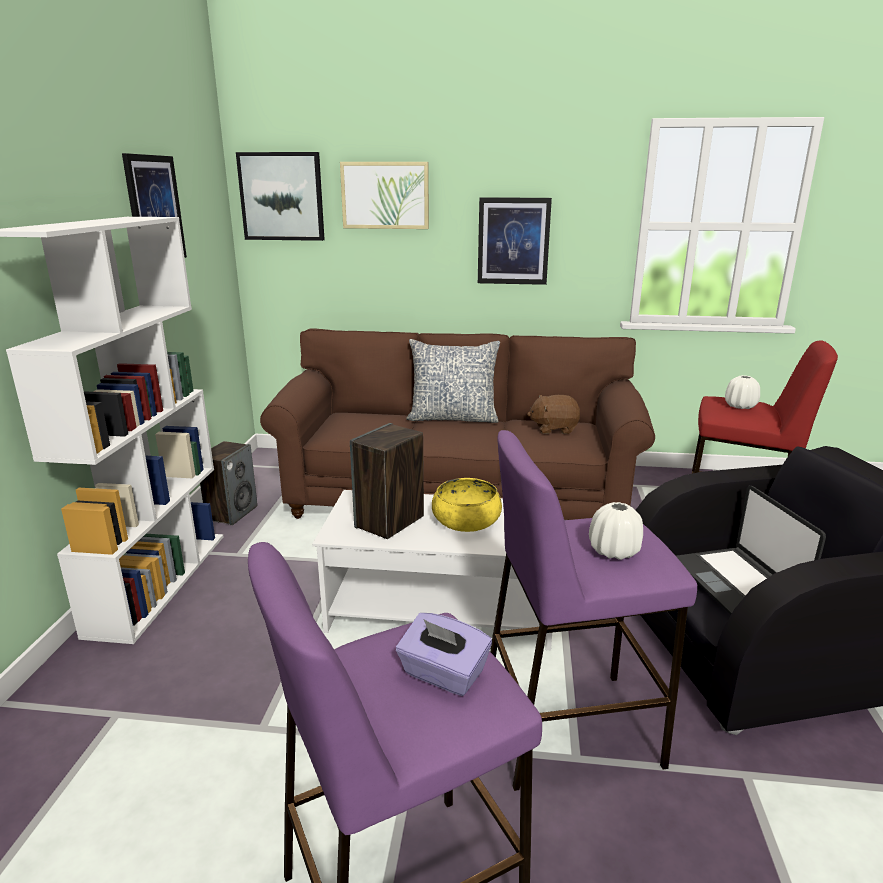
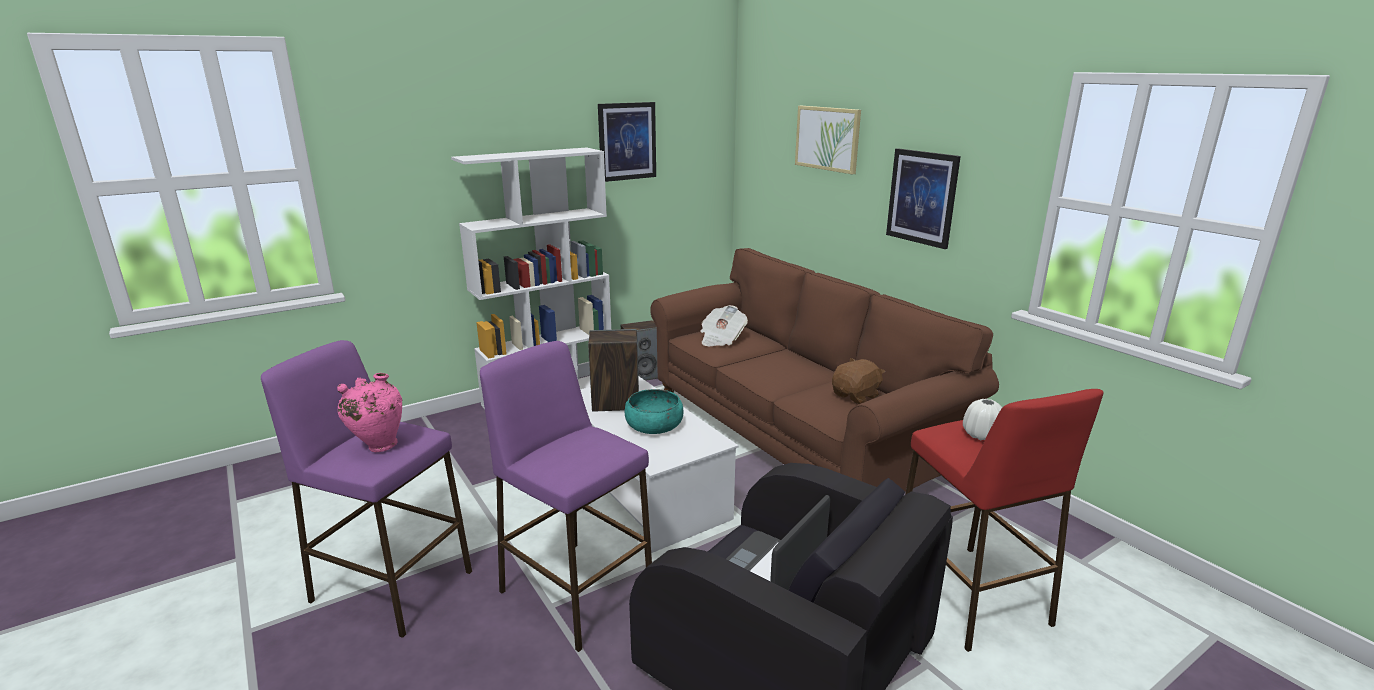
camera: 50 degrees right, 0 degrees up
picture [236,152,325,241] -> none
purple tissue box [396,613,492,696] -> pink vase [337,373,403,452]
pillow [406,339,500,423] -> none
yellow bowl [432,478,502,532] -> turquoise bowl [624,389,684,434]
brown plush toy [527,395,580,434] -> brown plush toy turned 90 degrees clockwise [832,358,885,404]
white vase [589,502,643,560] -> none
none -> newspaper [700,305,748,346]

